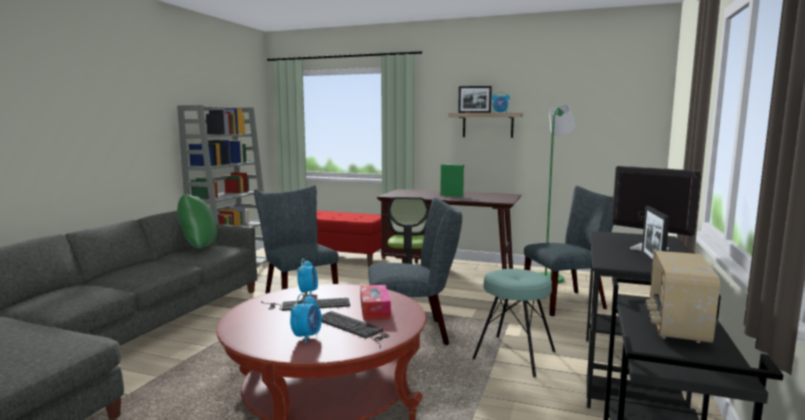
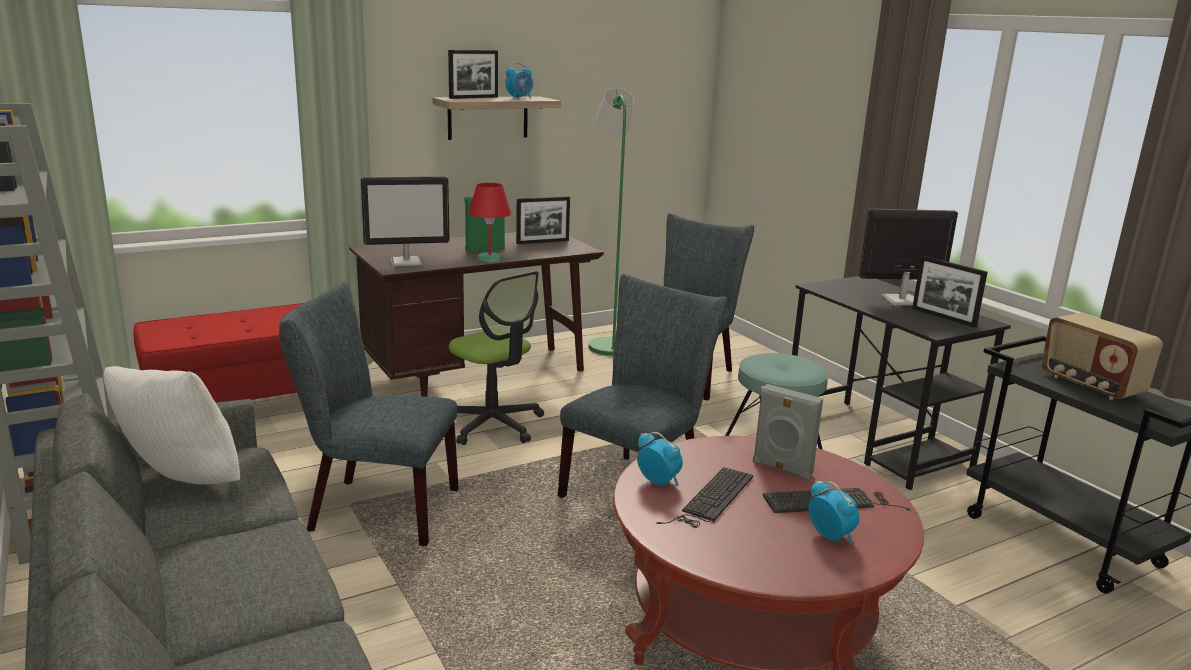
camera: 50 degrees left, 10 degrees up
green pillow [177,194,217,248] -> white pillow [103,366,240,485]
tissue box [360,285,391,320] -> grey speaker [753,384,823,480]
none -> monitor [361,177,449,267]
none -> red table lamp [468,183,511,262]
none -> picture frame [516,196,570,244]

